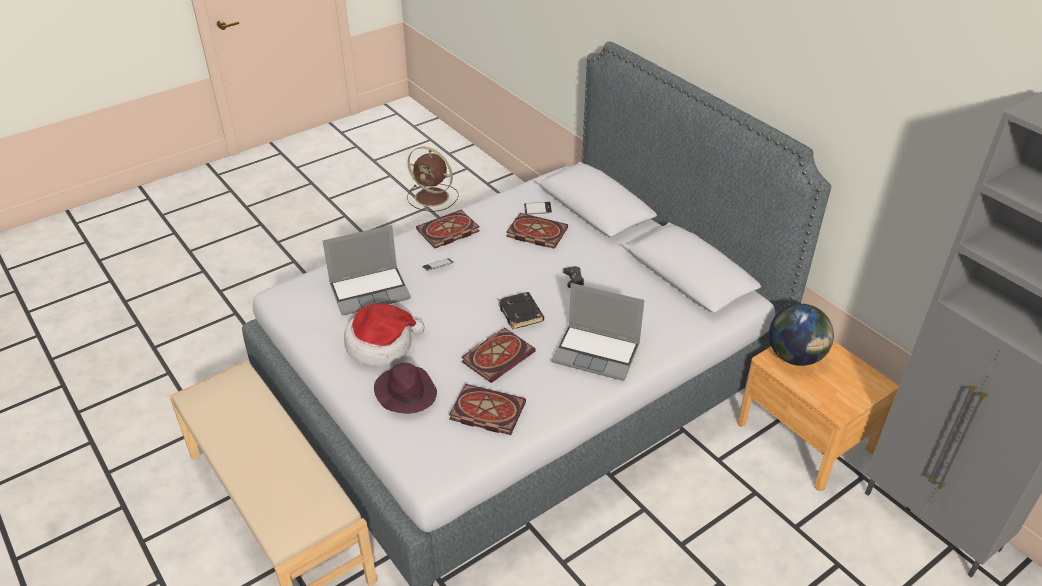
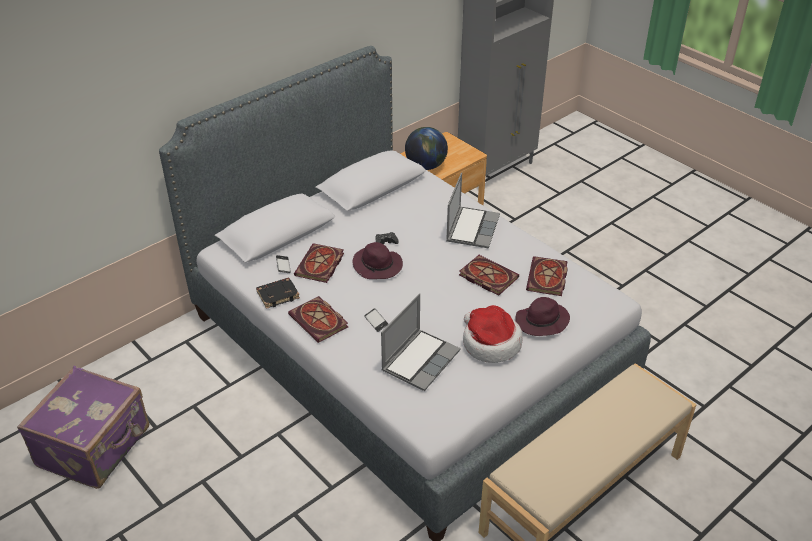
camera: 95 degrees left, 0 degrees up
laptop [323,225,411,315] -> laptop turned 60 degrees clockwise [381,293,460,391]
brown fan [407,146,459,212] -> purple suitcase [17,366,149,489]
black book [498,292,544,329] -> black book moved to [256,277,300,309]
none -> purple hat [352,242,403,279]

